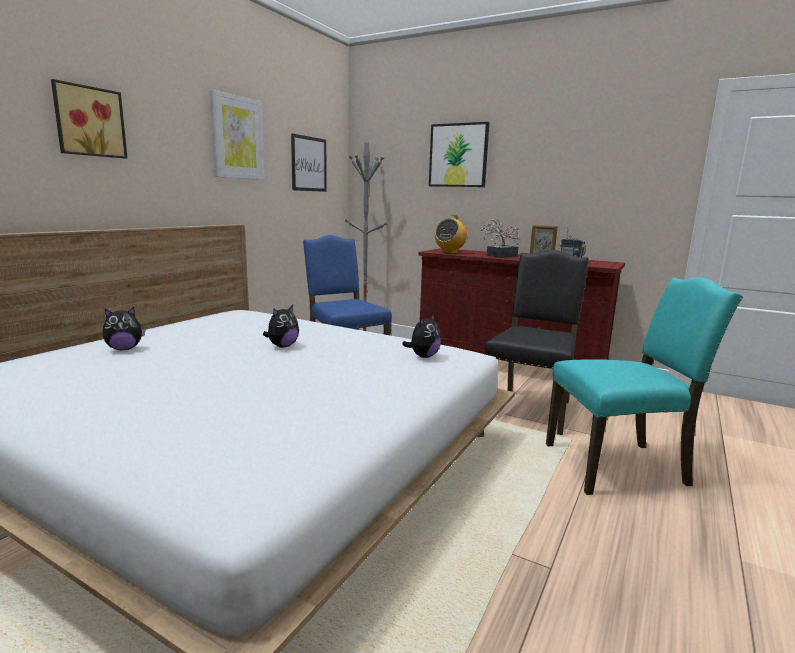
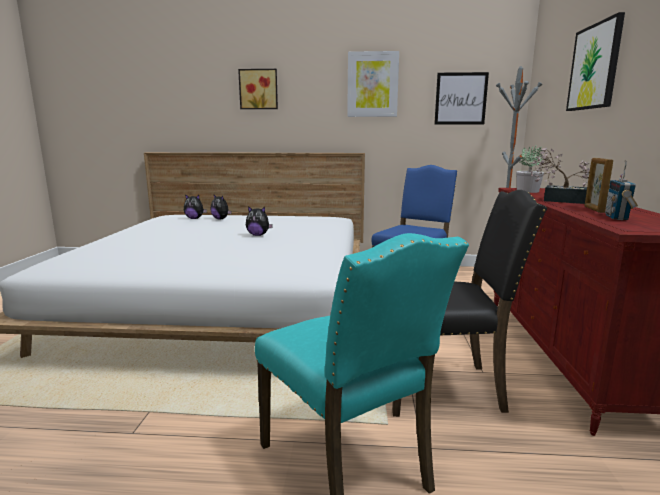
camera: 65 degrees right, 0 degrees up
plush toy [402,314,441,358] -> plush toy moved to [184,194,207,219]
radio [435,215,467,254] -> potted plant [516,145,544,193]

